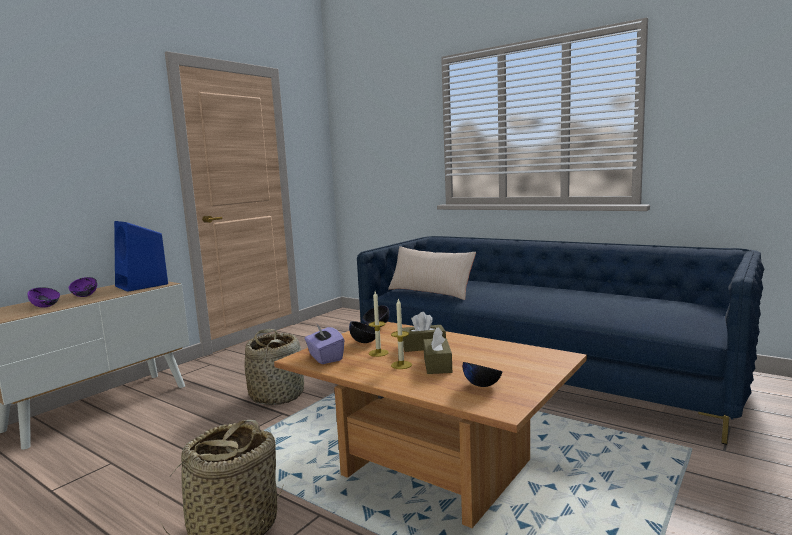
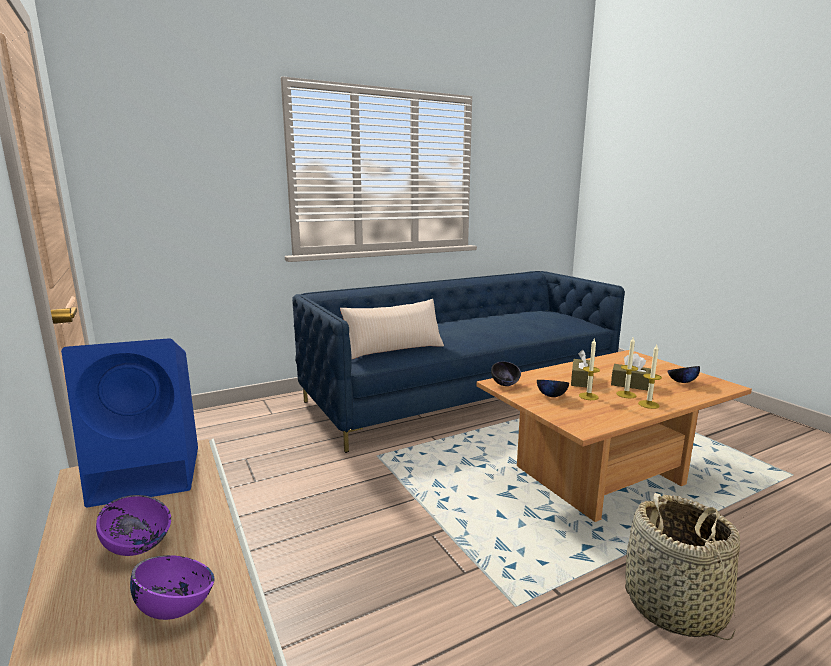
camera: 65 degrees left, 5 degrees up
basket [245,329,304,405] -> none
purple tissue box [305,325,344,364] -> none
none -> candle [638,345,662,409]

